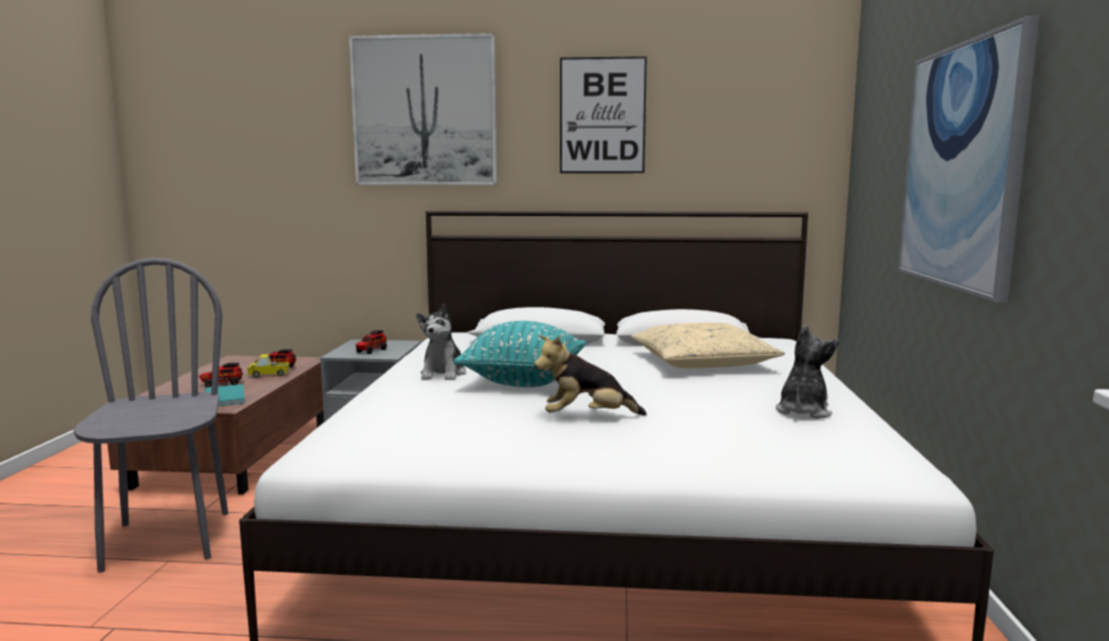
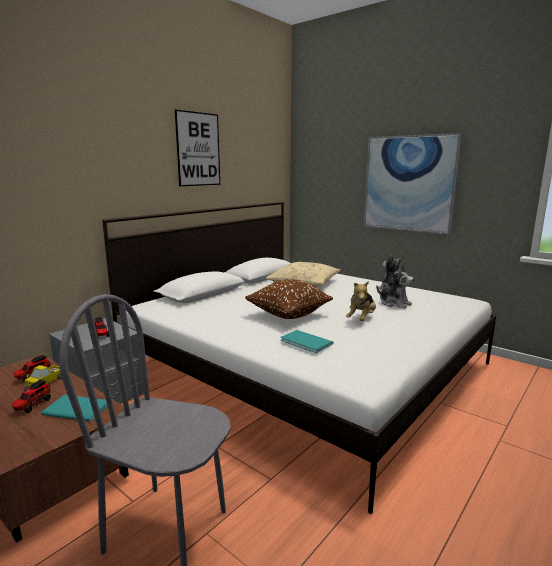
camera: 55 degrees left, 5 degrees up
picture [349,33,497,185] -> none
plush toy [416,304,466,380] -> plush toy moved to [376,265,414,309]
turquoise pillow [454,321,586,387] -> brown pillow [245,279,333,319]
none -> turquoise book [280,330,334,353]

